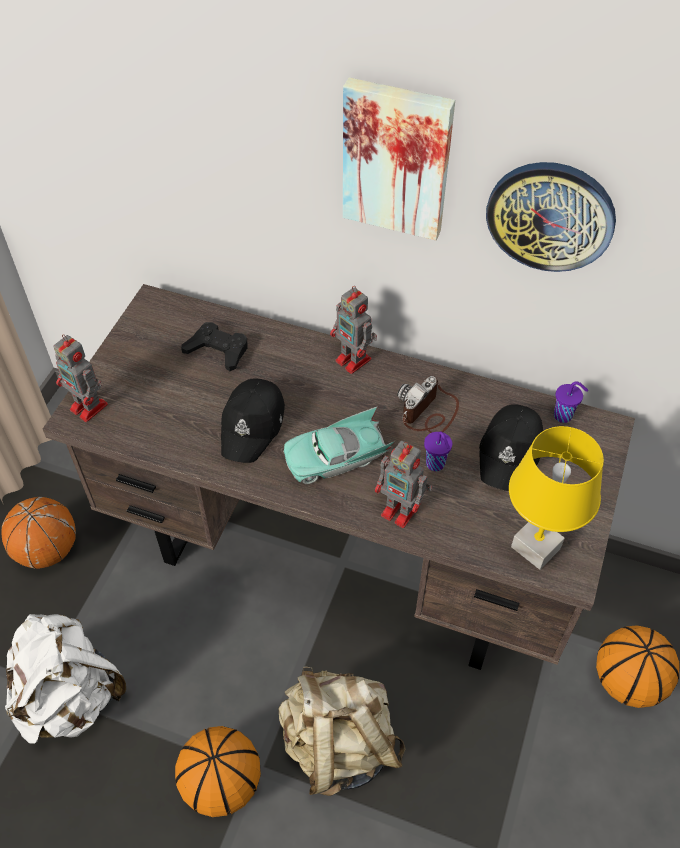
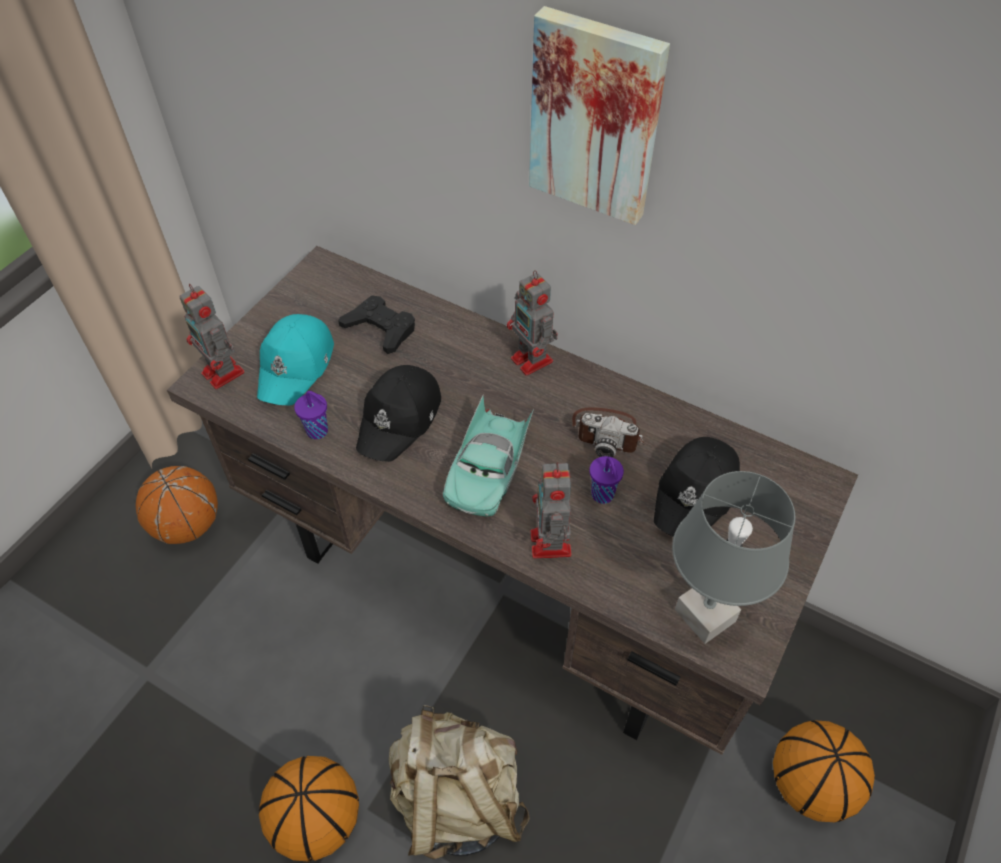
camera: 10 degrees right, 0 degrees up
white backpack [5,614,126,743] -> none
turquoise toy car [283,406,395,484] -> turquoise toy car turned 60 degrees counterclockwise [443,394,534,517]
toy robot [375,441,432,528] -> toy robot turned 45 degrees clockwise [530,462,572,559]
camera [397,376,459,433] -> camera turned 120 degrees counterclockwise [572,407,644,457]
wall clock [486,162,616,272] -> none
yellow table lamp [509,426,604,570] -> grey table lamp [672,471,795,644]
purple cup [554,381,588,423] -> purple cup moved to [294,391,328,439]
none -> turquoise cap [257,314,334,405]

